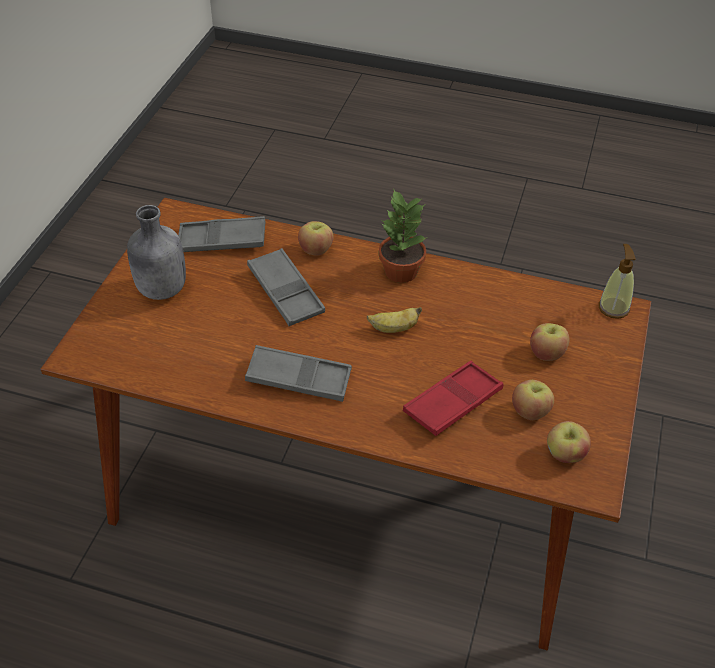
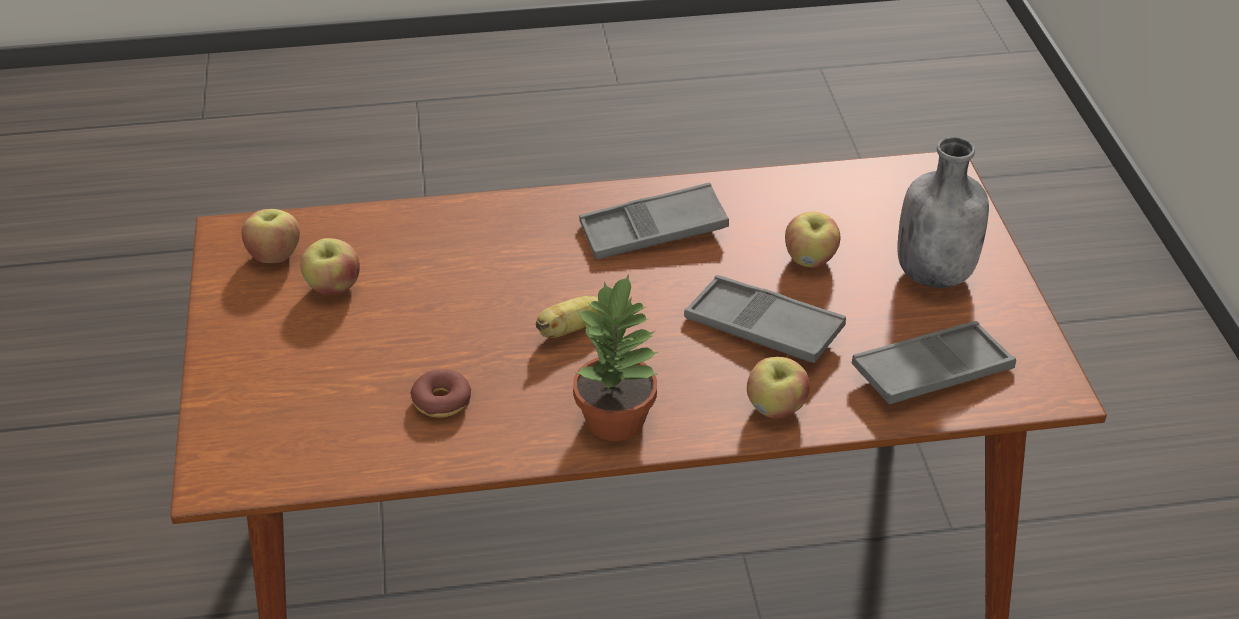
camera: 155 degrees right, 5 degrees down
red tray [403,361,504,436] -> none
apple [530,323,569,361] -> apple moved to [785,212,840,267]
soap dispenser [599,244,636,319] -> none
none -> donut [410,370,471,417]

